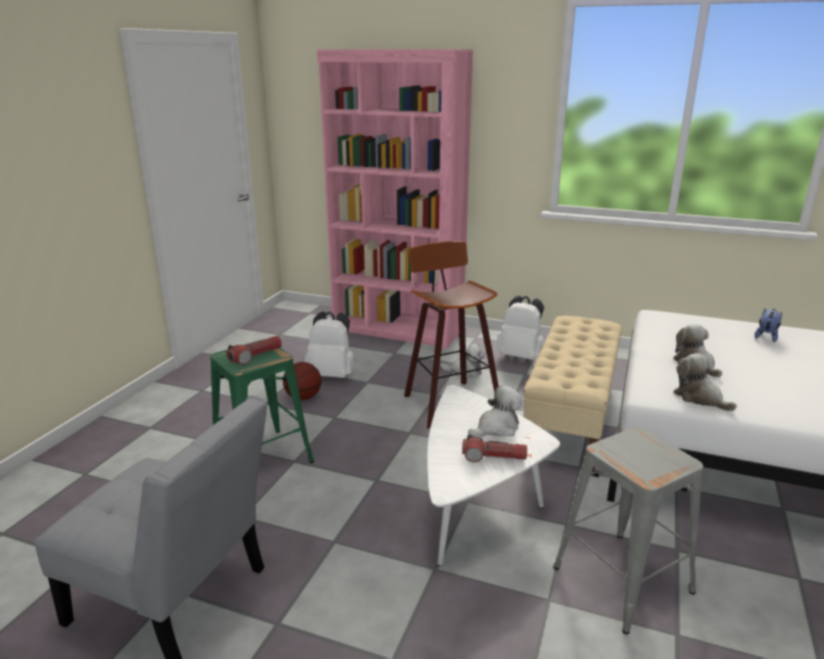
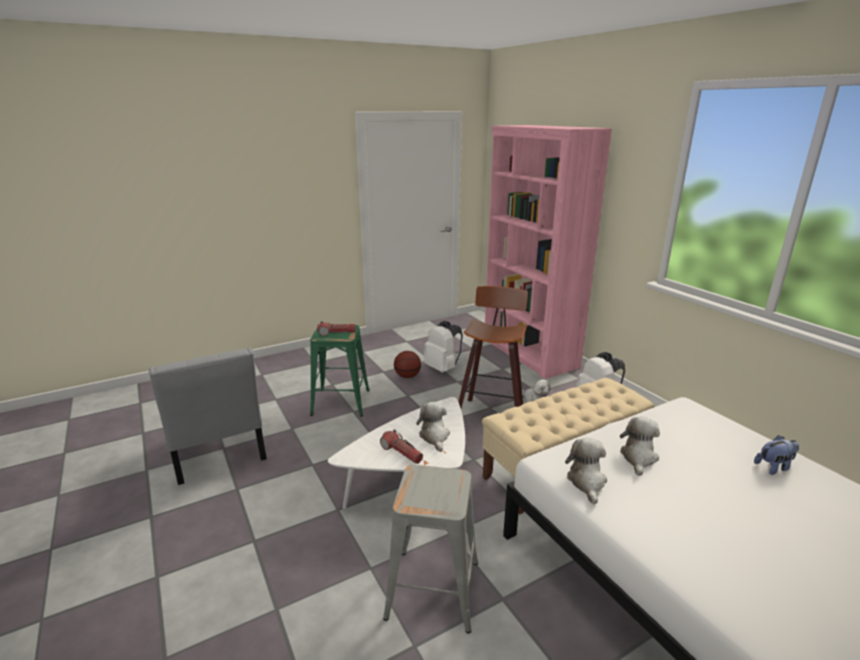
camera: 40 degrees right, 0 degrees up
plush toy [468,385,522,438] -> plush toy turned 105 degrees counterclockwise [416,402,450,452]

